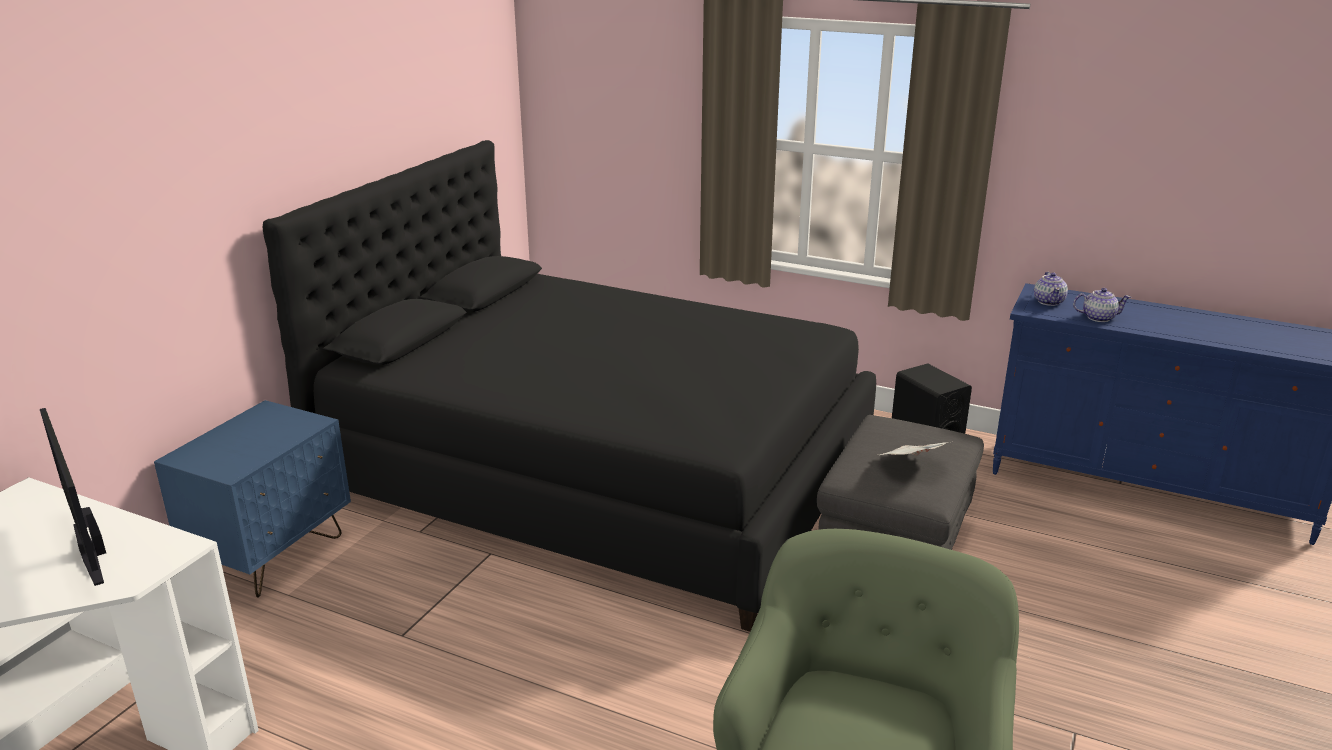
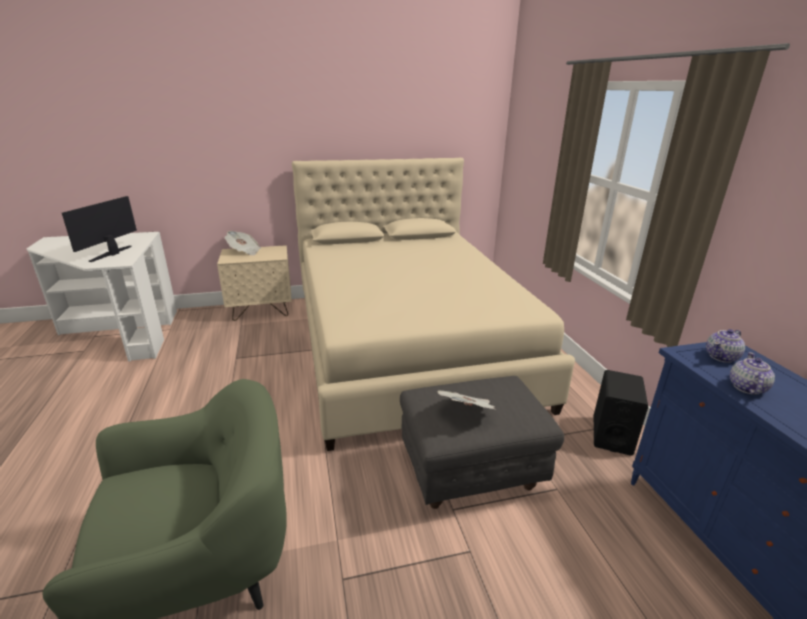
camera: 50 degrees right, 0 degrees up
blue nightstand [154,400,351,598] -> beige nightstand [217,245,292,321]
black bed [263,140,876,631] -> beige bed [292,158,575,451]
teapot [1073,288,1131,322] -> teapot turned 120 degrees counterclockwise [729,352,775,395]
none -> newspaper [225,231,261,256]

